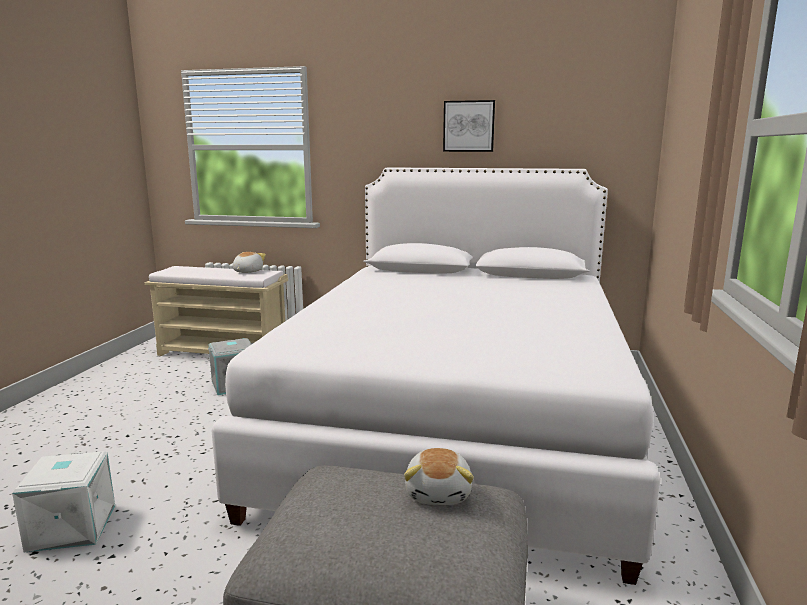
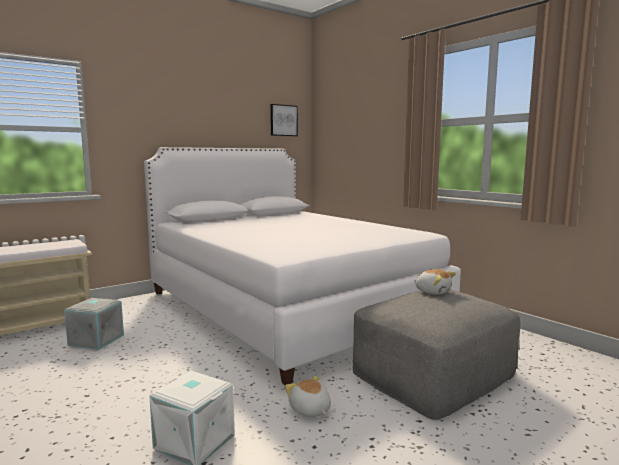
camera: 50 degrees left, 5 degrees down
plush toy [233,252,266,273] -> plush toy moved to [285,375,331,417]
picture [443,100,495,152] -> picture moved to [270,104,298,136]

